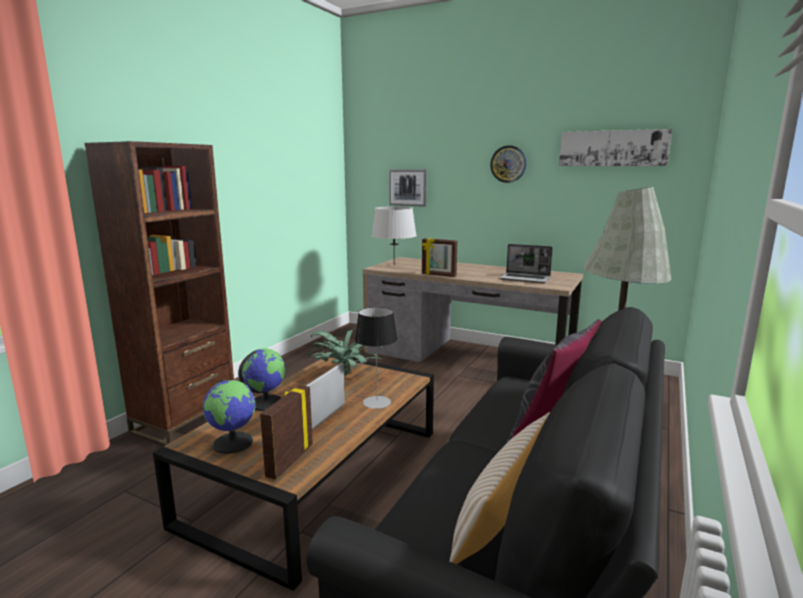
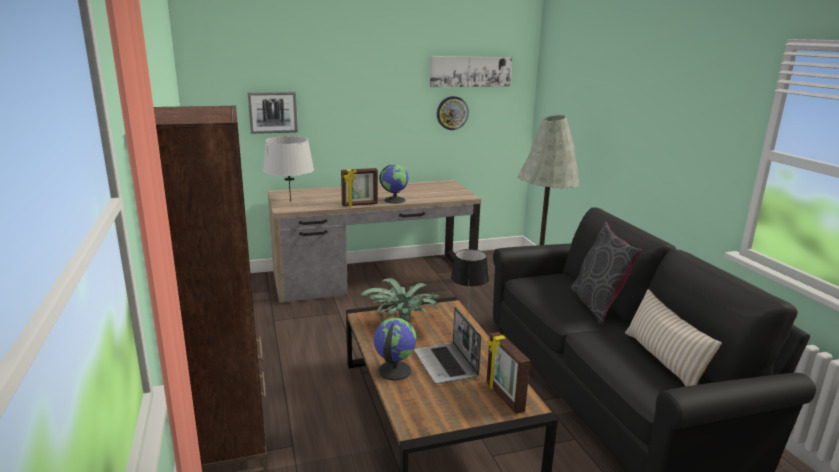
camera: 45 degrees left, 5 degrees up
globe [203,379,256,454] -> globe moved to [379,165,409,204]
wall clock [490,145,527,183] -> wall clock moved to [437,96,469,130]
laptop [500,244,553,283] -> none

